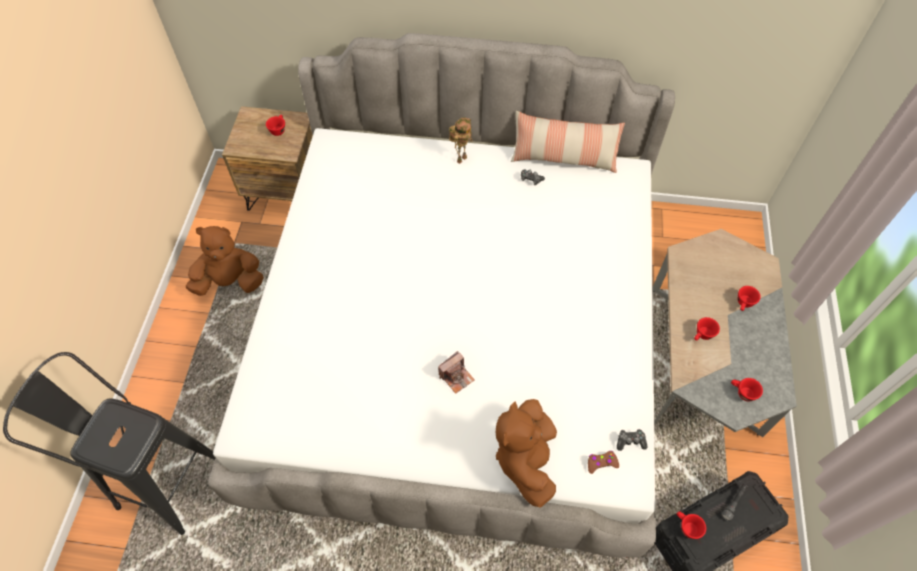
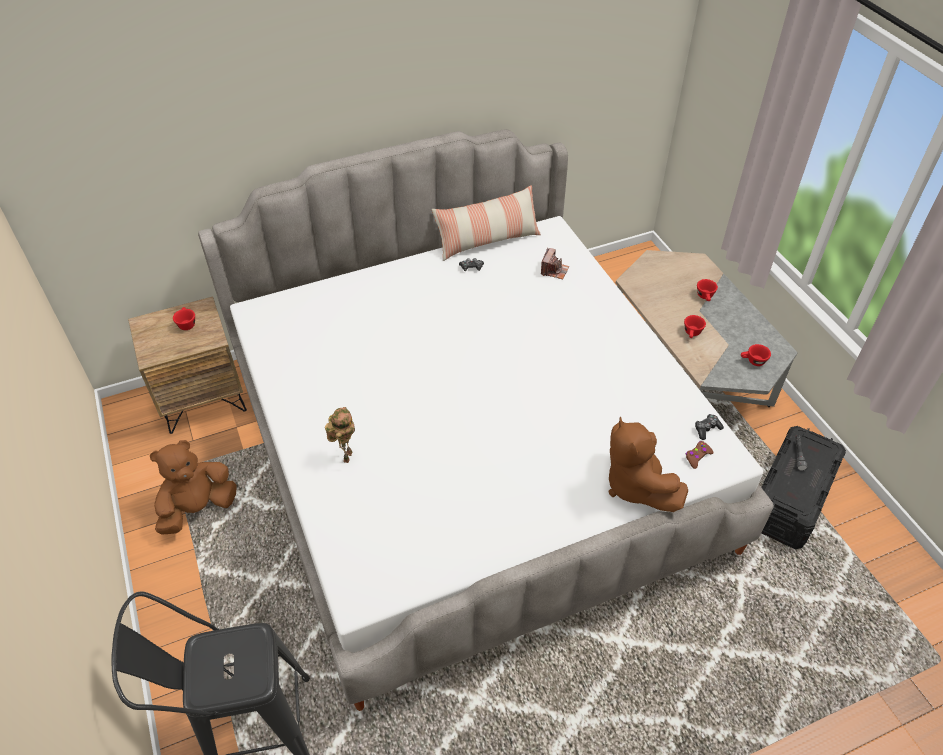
camera: 30 degrees left, 10 degrees down
camera [438,351,475,394] -> camera moved to [541,248,569,279]
toy robot [449,117,473,164] -> toy robot moved to [325,407,355,463]
red cup [677,511,706,539] -> none

